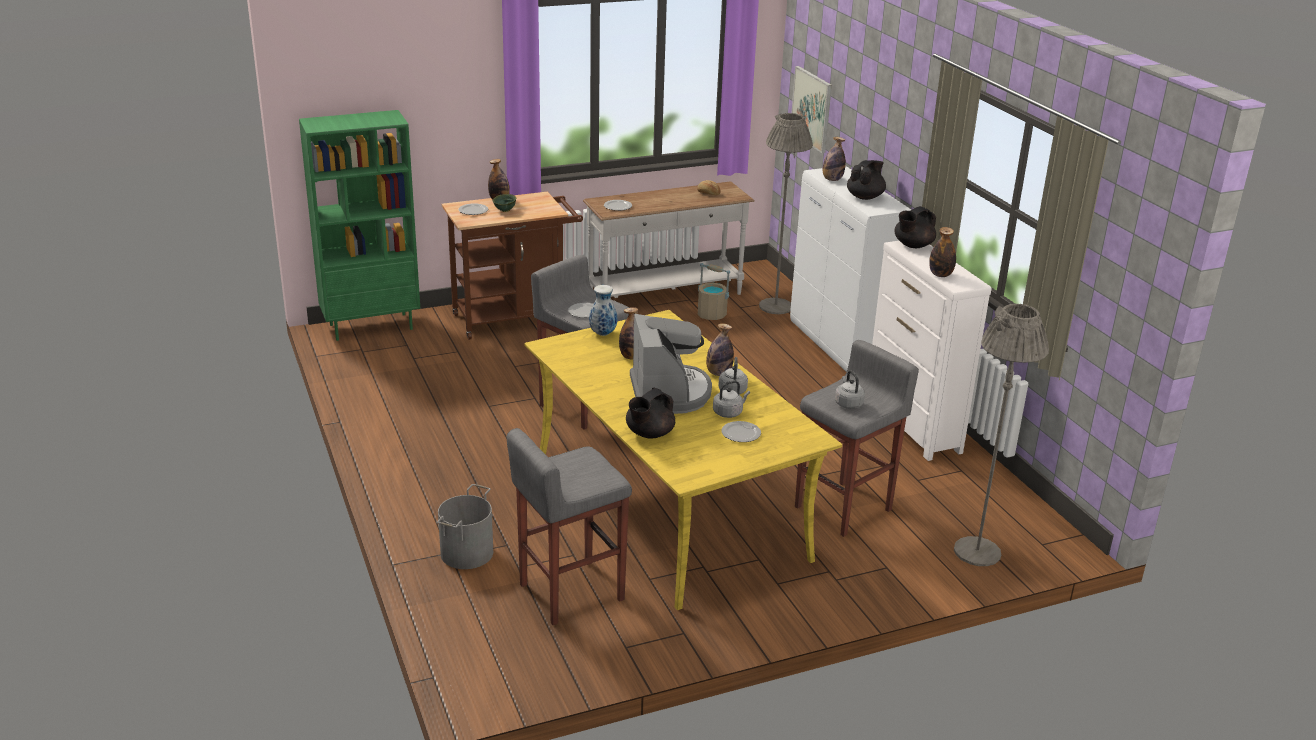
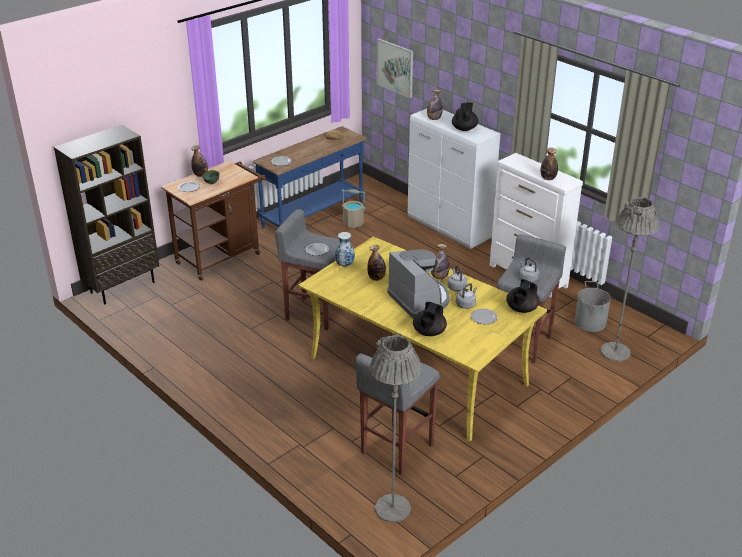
camera: 20 degrees left, 5 degrees up
green bookcase [299,110,420,341] -> brown bookcase [54,125,159,304]
grey bucket [437,484,493,569] -> grey bucket moved to [574,281,611,332]
white console table [583,181,755,298] -> blue console table [253,126,368,229]
grey floor lamp [759,113,813,314] -> grey floor lamp moved to [370,334,422,522]
black teapot [894,206,936,248] -> black teapot moved to [506,279,539,313]

